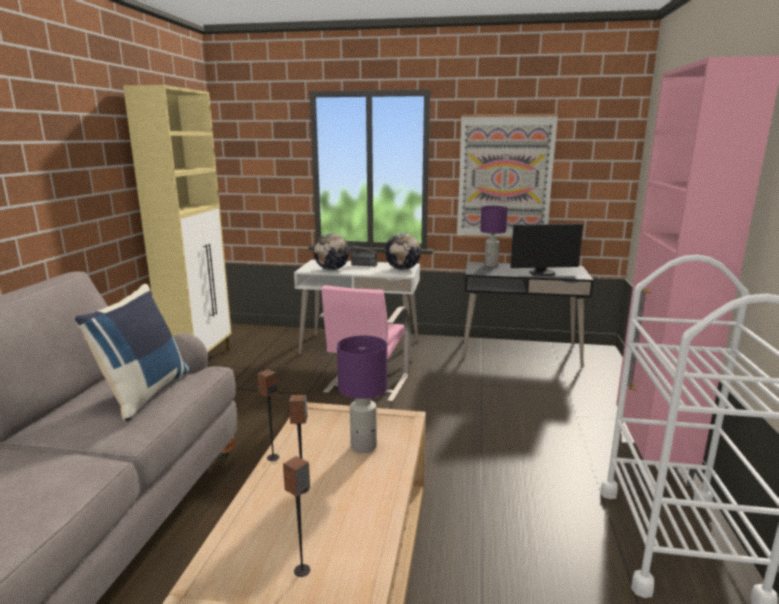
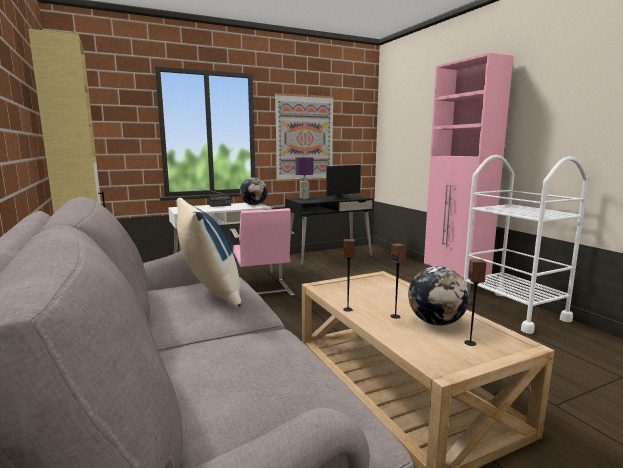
camera: 35 degrees left, 5 degrees down
globe [313,233,350,270] -> globe moved to [408,266,469,326]
purple table lamp [337,335,387,453] -> none

